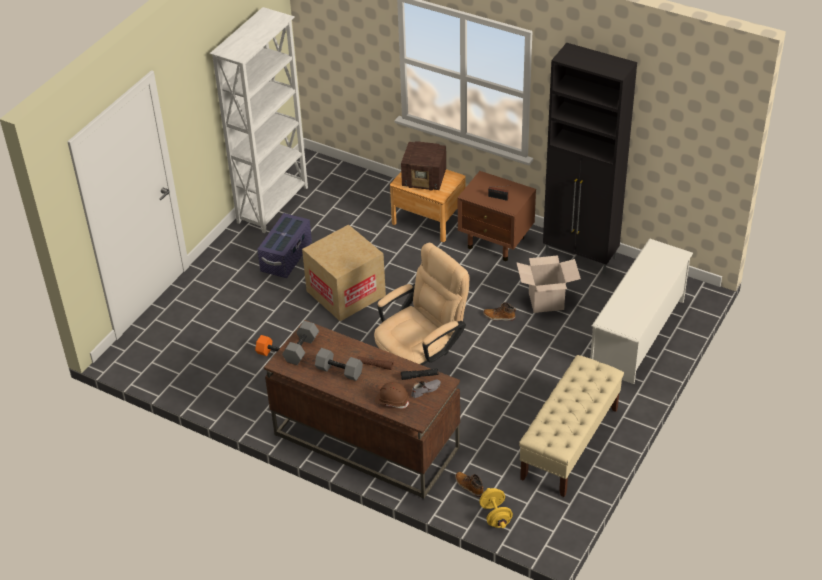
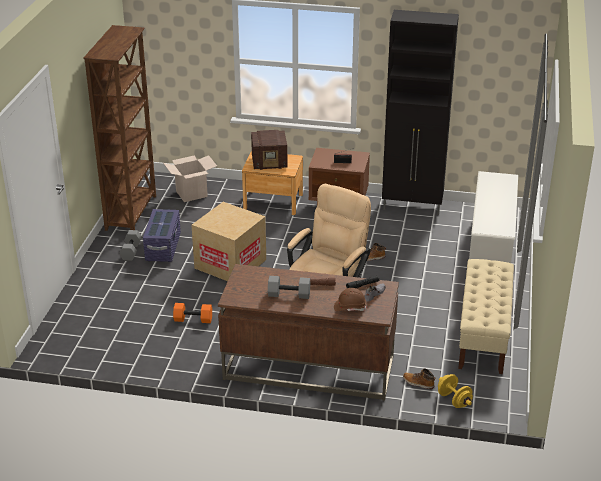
camera: 20 degrees left, 10 degrees down
white bookcase [210,7,308,233] -> brown bookcase [83,25,156,231]
grey dumbbell [282,321,319,365] -> grey dumbbell moved to [119,230,142,261]
cardboard box [516,255,581,313] -> cardboard box moved to [163,155,217,202]

